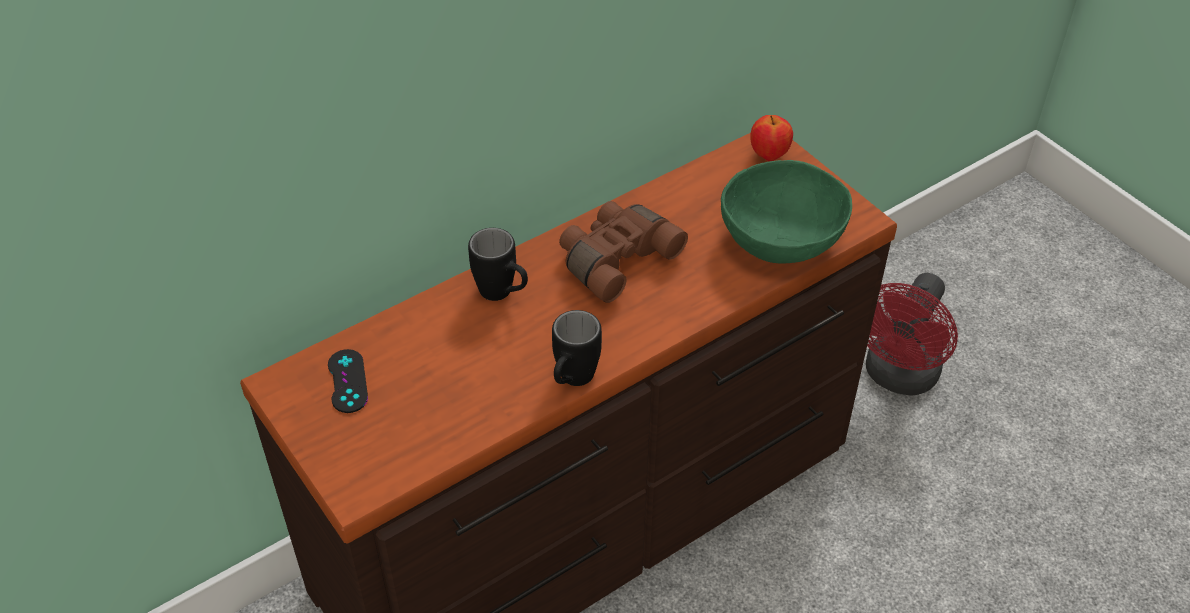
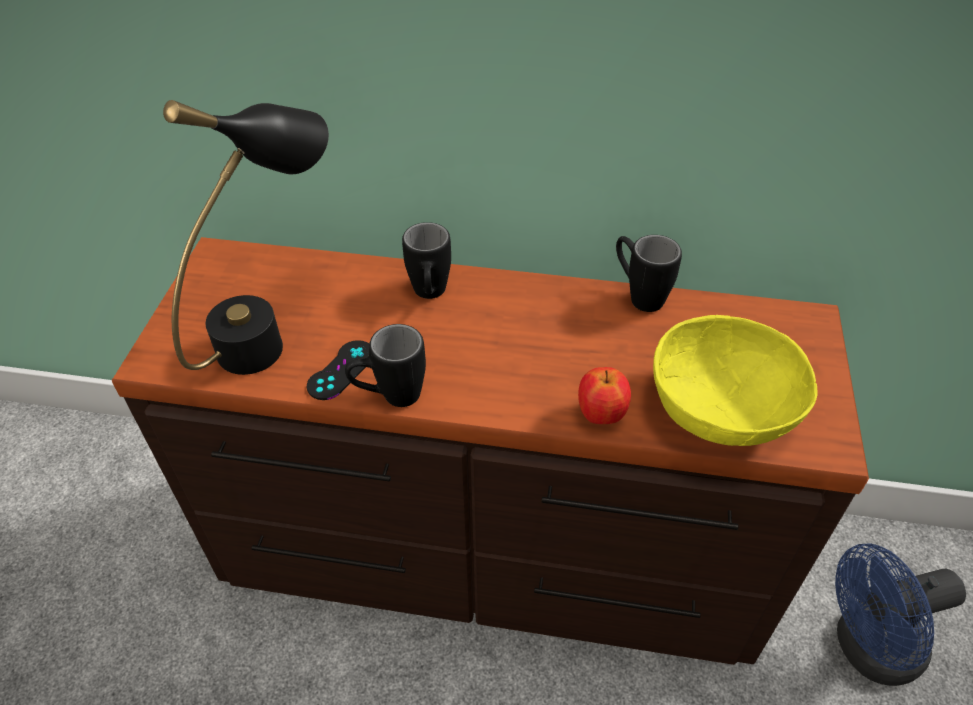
camera: 45 degrees right, 0 degrees up
black game controller [328,349,368,413] -> black game controller moved to [307,340,369,400]
brown binoculars [559,201,688,303] -> none
green bowl [721,160,852,264] -> yellow bowl [653,315,817,446]
apple [750,115,793,161] -> apple moved to [578,367,631,424]
red fan [866,273,958,396] -> blue fan [835,544,966,686]
none -> black table lamp [163,100,329,375]
none -> black mug [616,235,682,312]

